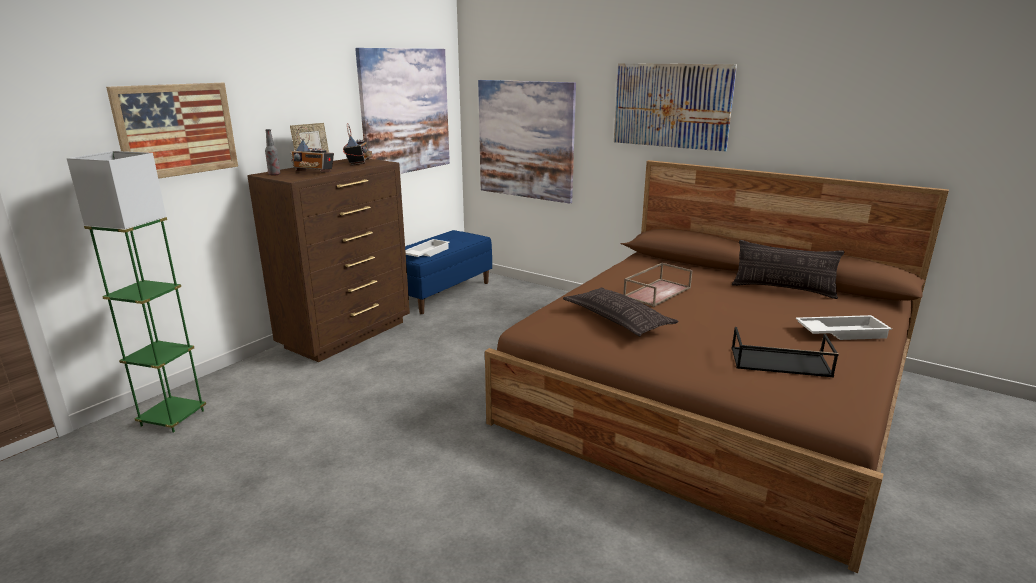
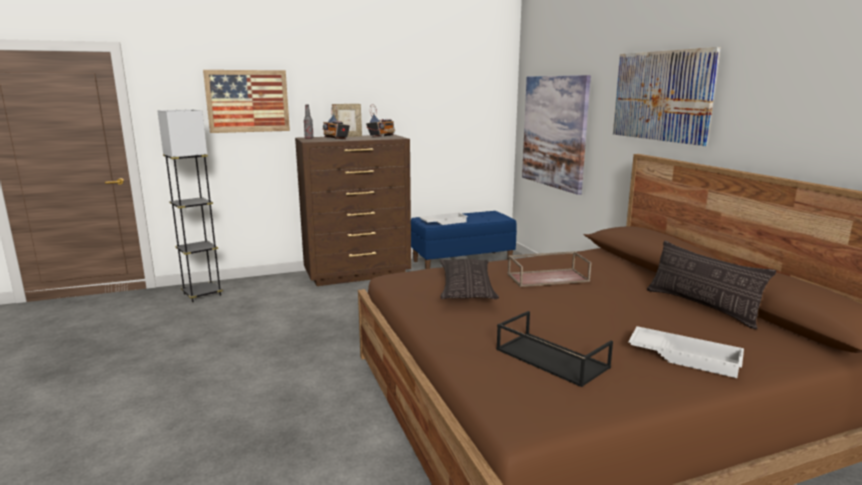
camera: 35 degrees right, 5 degrees down
green floor lamp [66,151,206,433] -> black floor lamp [157,109,223,302]
picture [355,48,450,174] -> none

